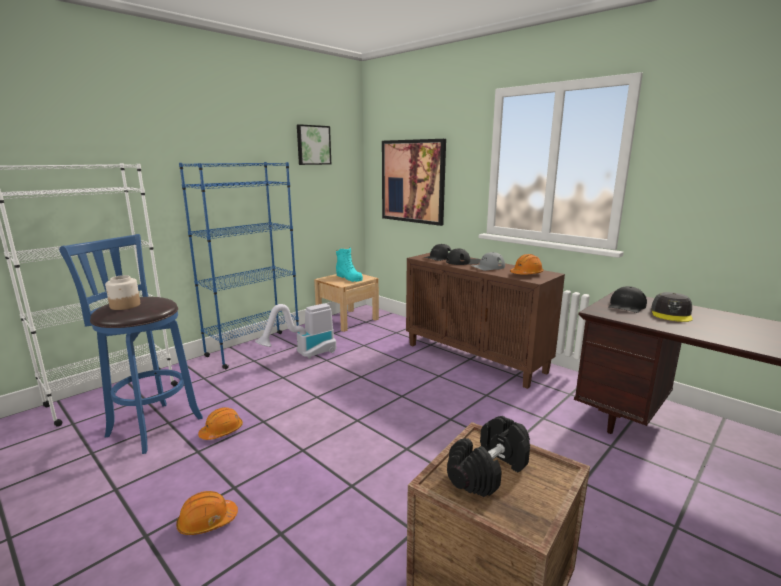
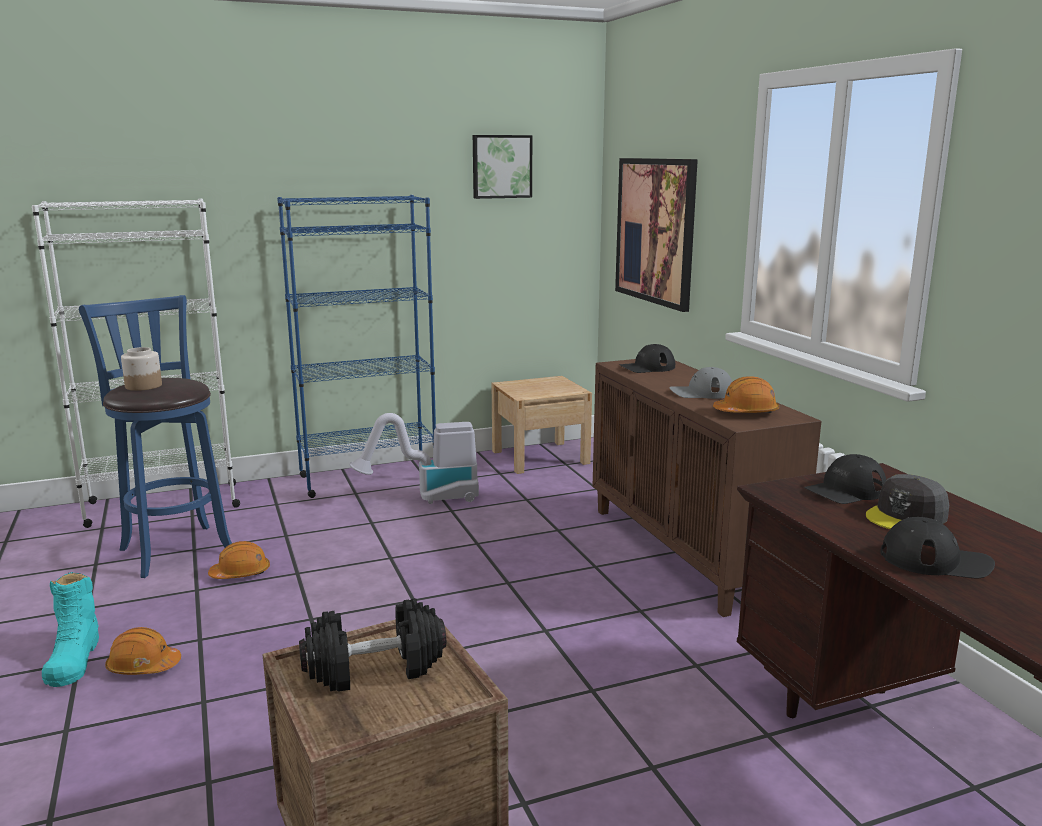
camera: 25 degrees right, 0 degrees up
turquoise boot [336,248,363,282] -> turquoise boot moved to [42,572,99,687]
black cap [446,248,480,265] -> black cap moved to [880,517,995,578]

